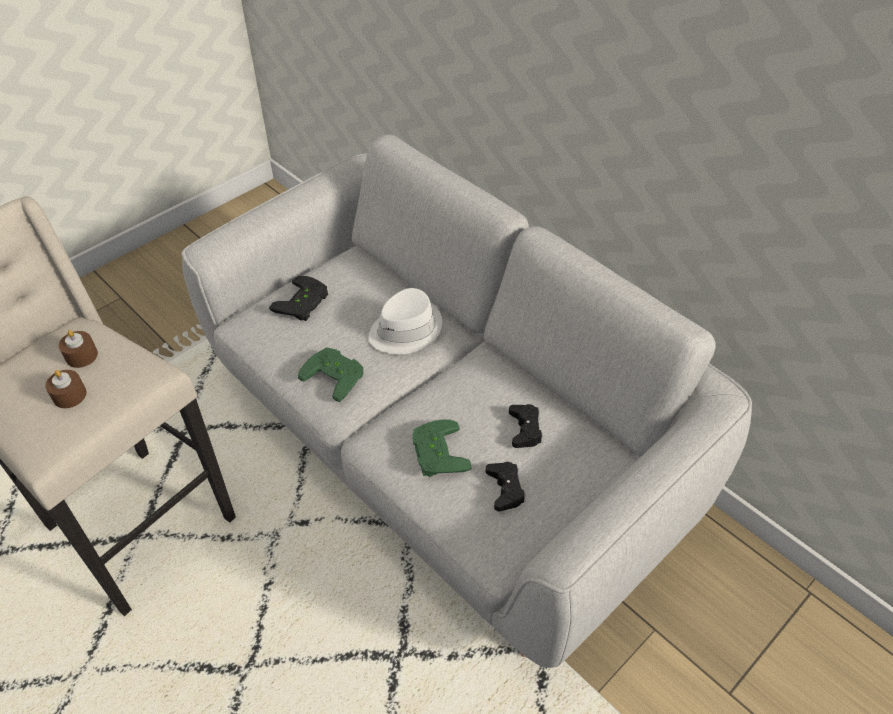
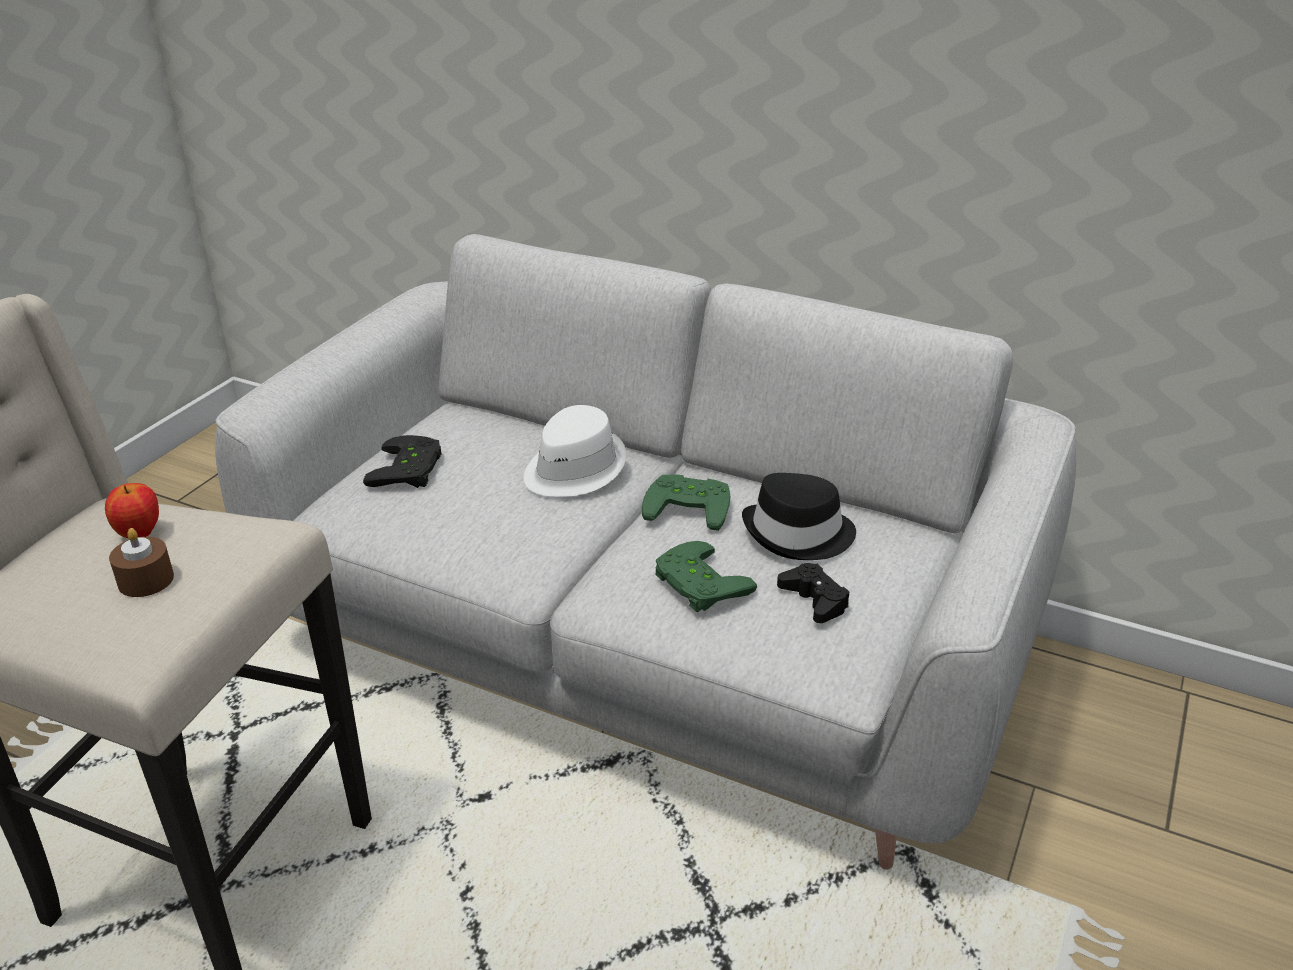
camera: 20 degrees left, 15 degrees down
brown candle [59,330,98,368] -> apple [105,483,159,538]
green game controller [298,347,364,402] -> green game controller moved to [642,474,730,531]
black game controller [509,404,542,448] -> black hat [742,473,856,560]

